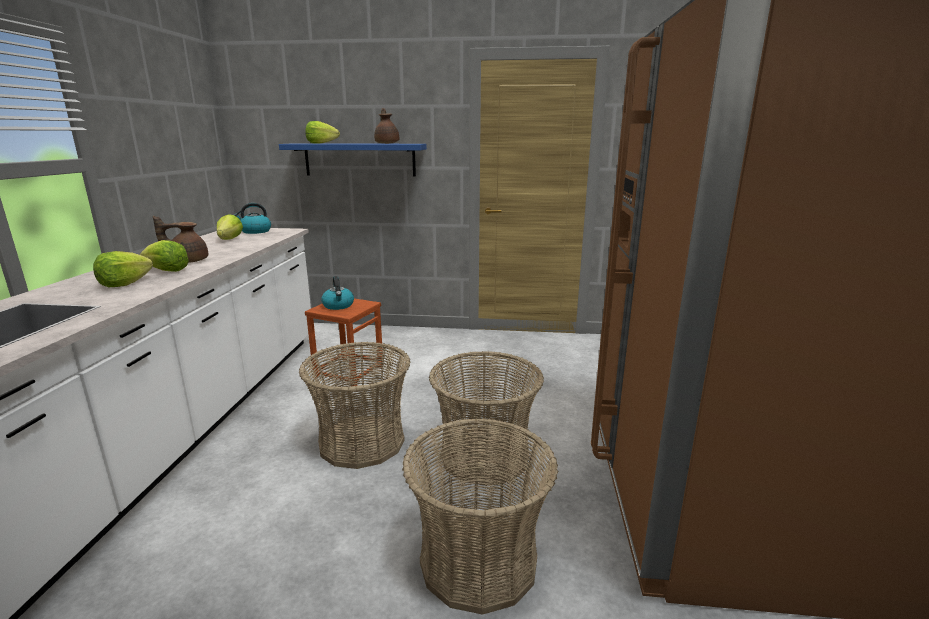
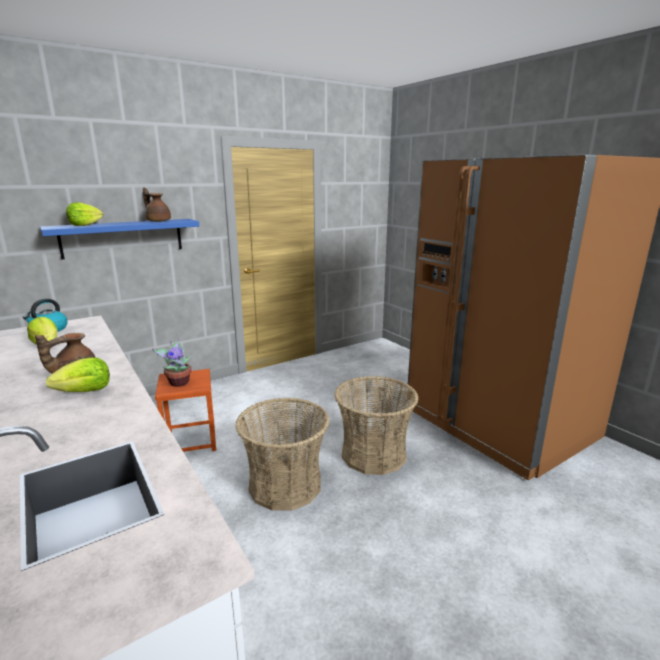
camera: 40 degrees left, 0 degrees up
lettuce [93,251,153,287] -> none
kettle [321,276,354,310] -> potted plant [152,338,192,387]
basket [402,418,558,615] -> none

